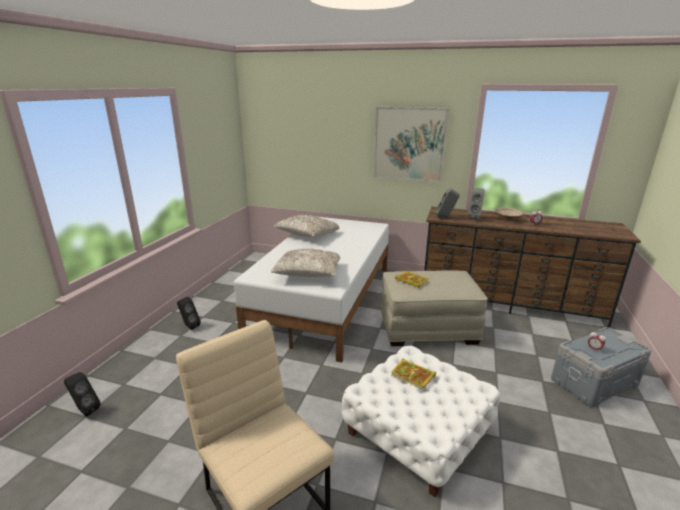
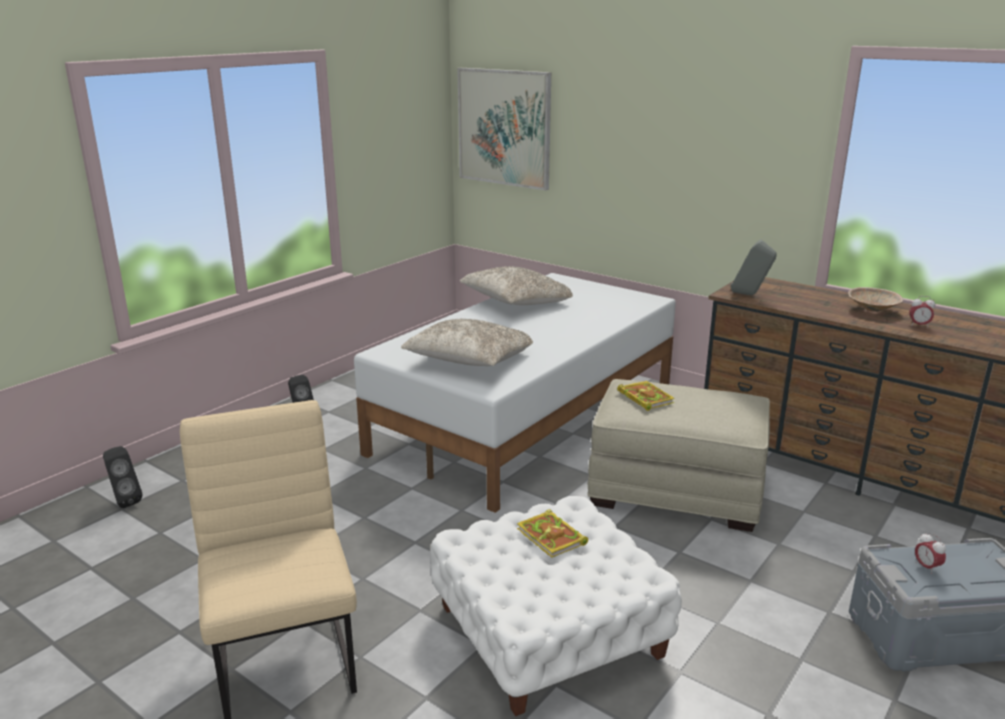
camera: 20 degrees right, 0 degrees up
picture [373,107,449,182] -> picture moved to [457,68,551,191]
grey speaker [467,188,485,220] -> none

